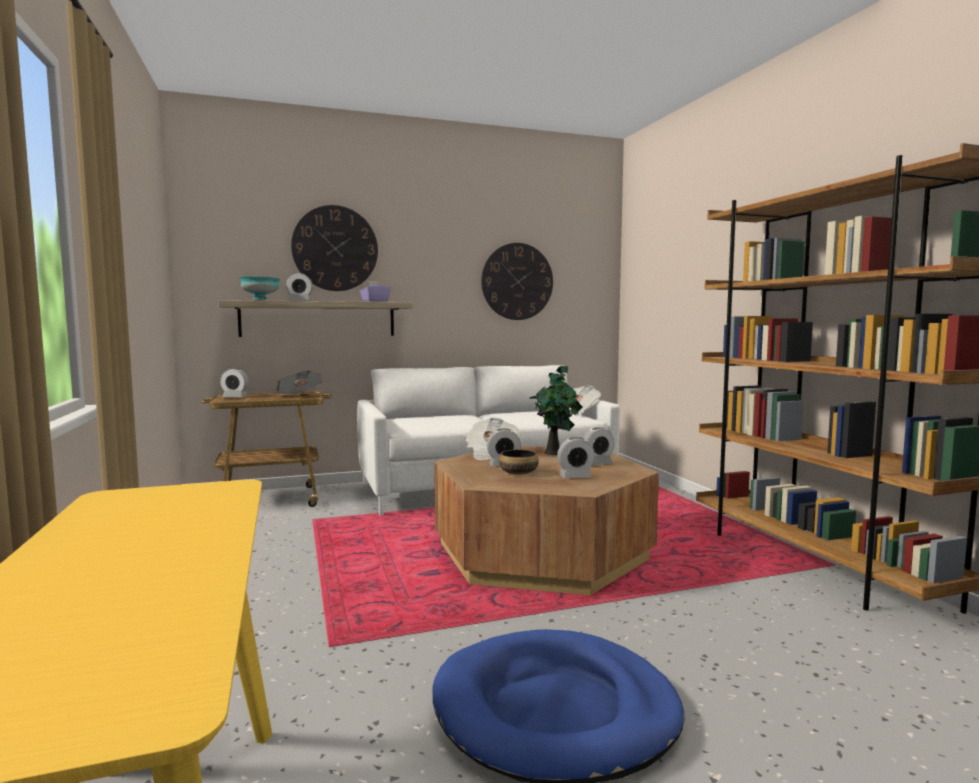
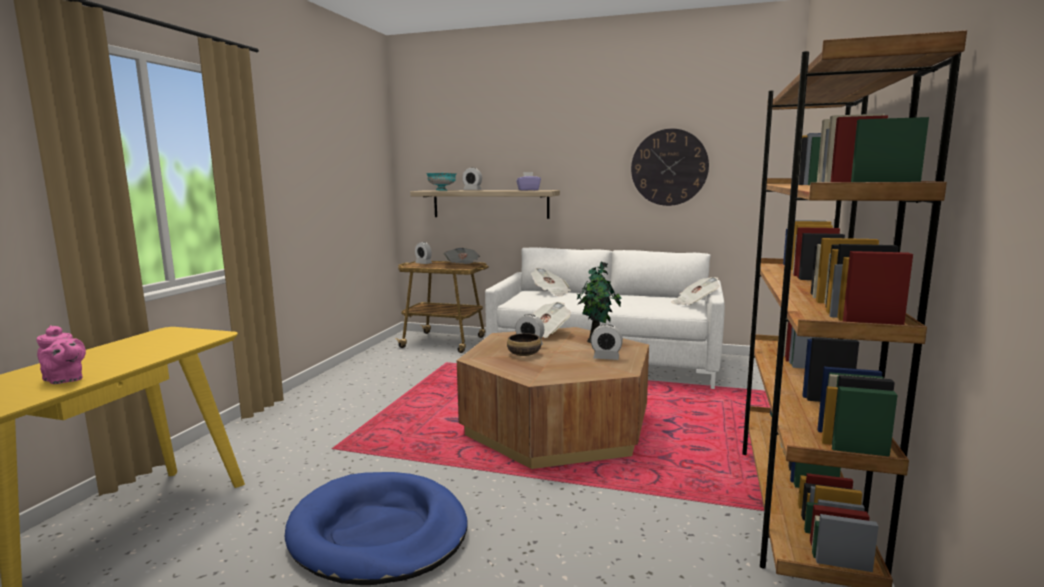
camera: 35 degrees right, 5 degrees up
wall clock [291,205,378,291] -> none
alarm clock [557,437,595,479] -> none
none -> pink teapot [37,325,86,384]
none -> newspaper [531,268,571,297]

